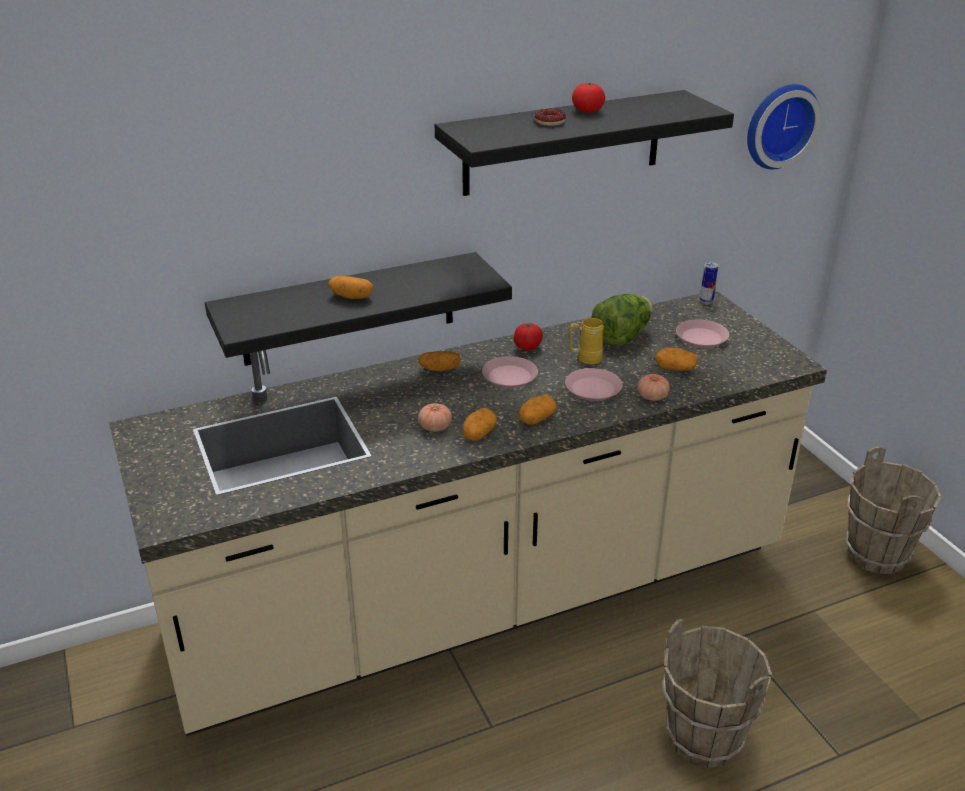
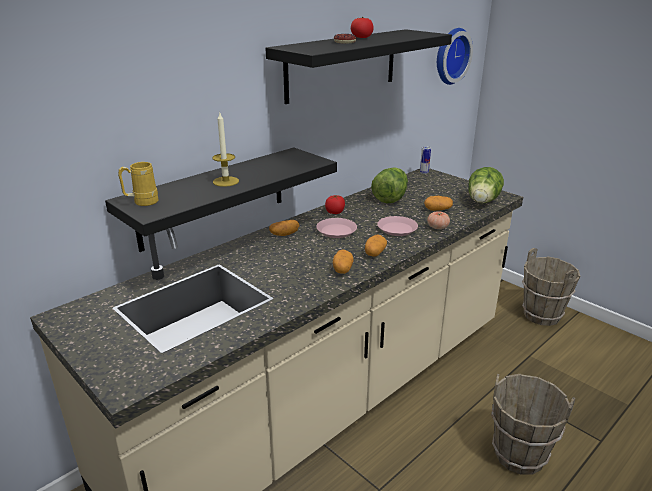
camera: 20 degrees left, 5 degrees down
potato [328,276,374,299] -> candle [212,113,239,187]
tomato [418,403,452,432] -> none
yellow mug [569,318,604,364] -> yellow mug moved to [118,162,159,206]
pink plate [676,320,729,348] -> none
none -> lettuce [468,167,504,203]

